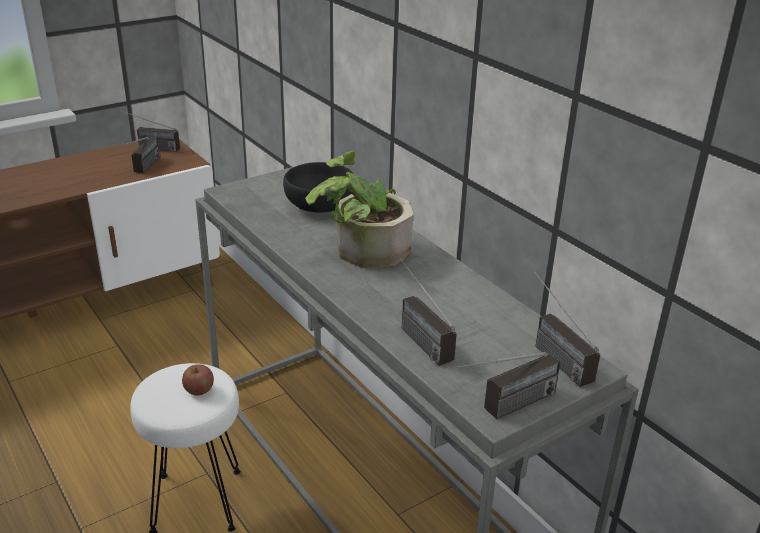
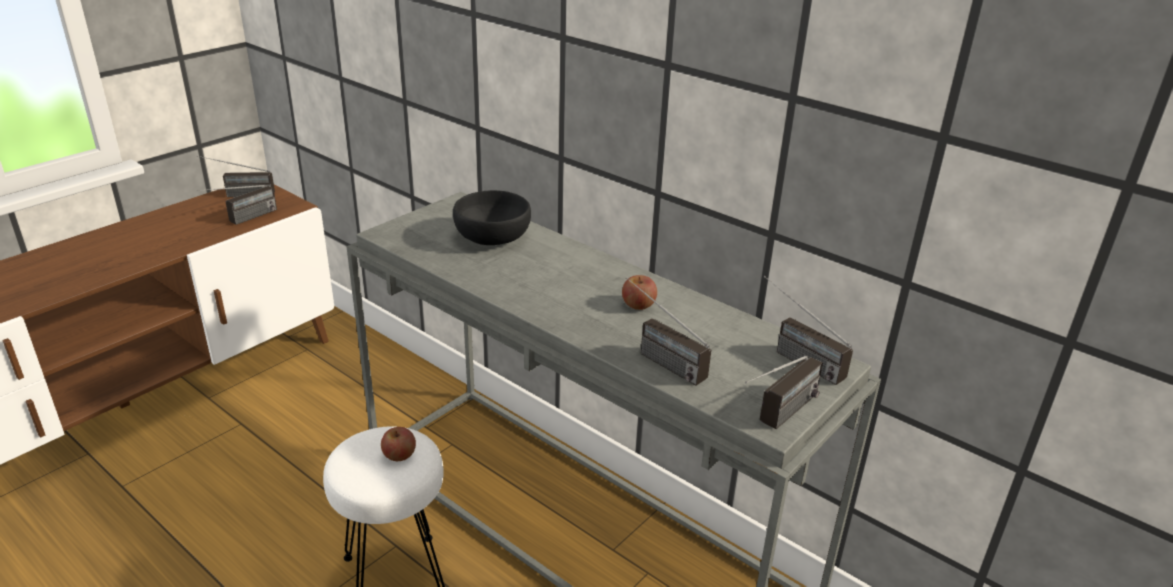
camera: 15 degrees left, 0 degrees up
radio [120,137,160,173] -> radio turned 45 degrees clockwise [197,185,277,225]
potted plant [306,151,413,268] -> none
none -> apple [622,275,657,310]

